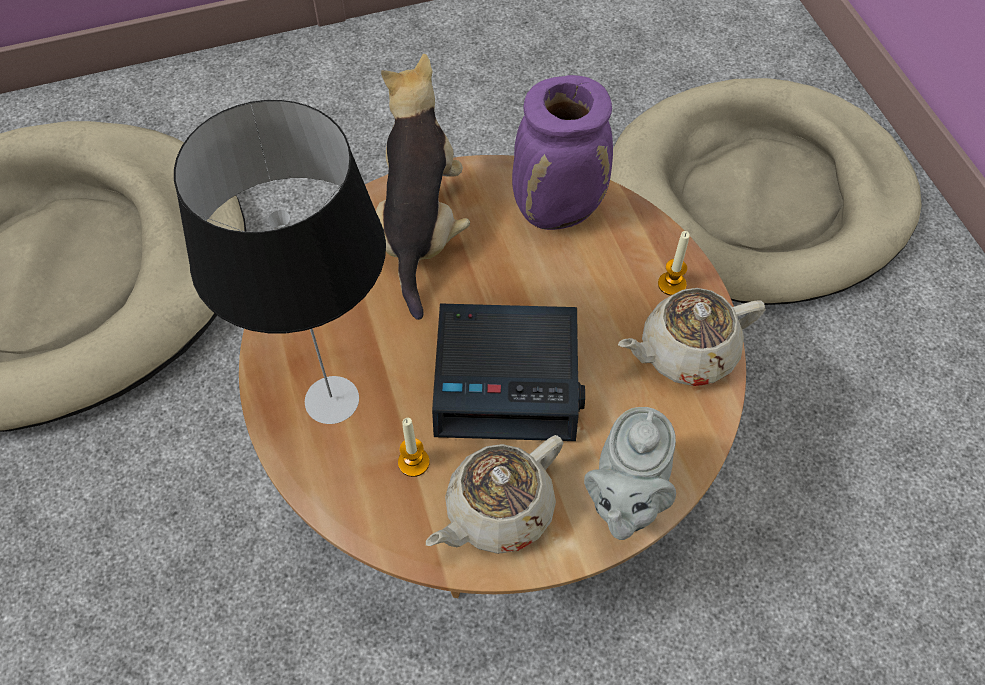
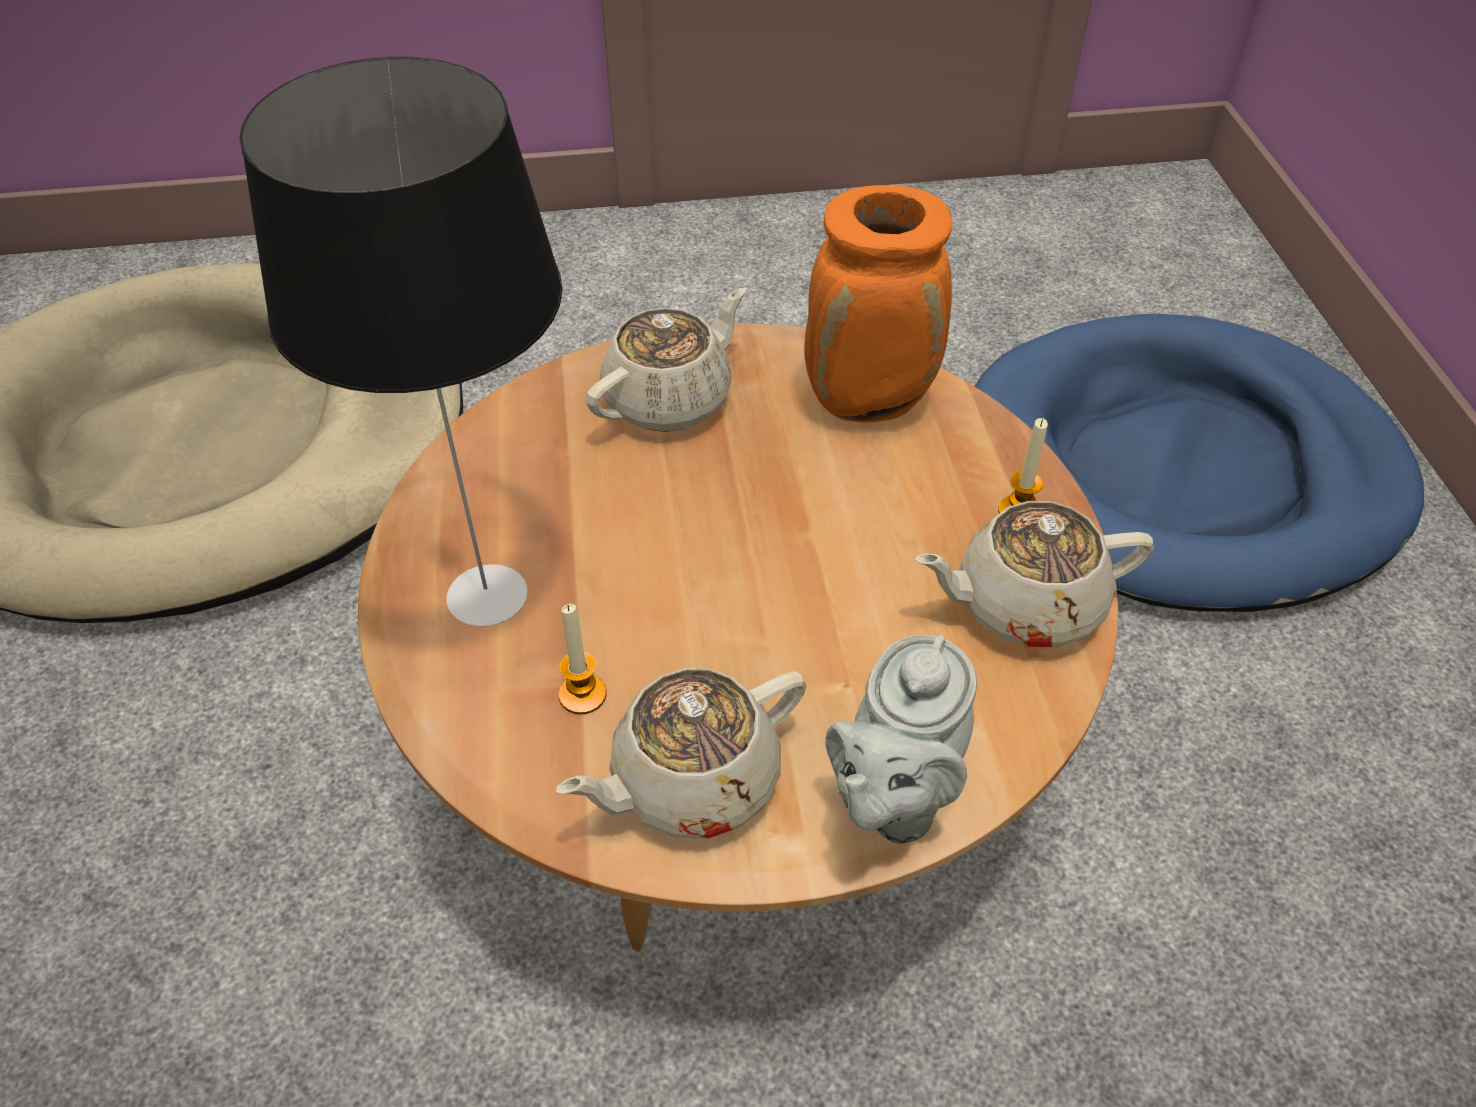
camera: 10 degrees right, 10 degrees down
plush toy [376,54,470,320] -> beige teapot [585,288,746,432]
alarm clock [432,303,585,441] -> none
purple vase [512,75,613,230] -> orange vase [804,185,952,422]
beige dog bed [610,78,922,305] -> blue dog bed [975,314,1424,612]

